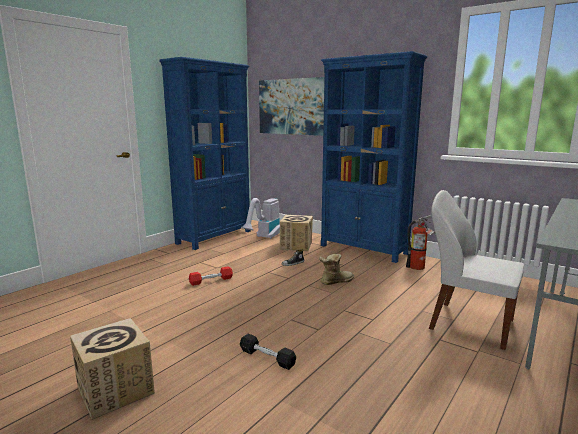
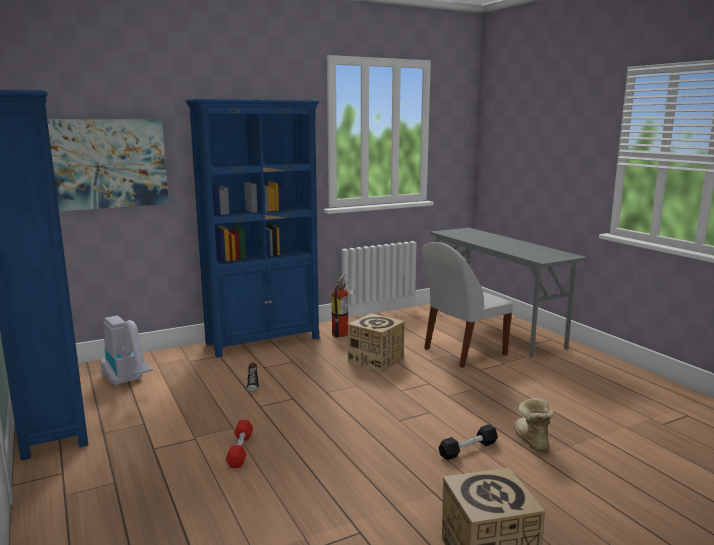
camera: 65 degrees left, 0 degrees up
cardboard box [280,215,313,251] -> cardboard box moved to [348,313,405,372]
boot [319,254,354,285] -> boot moved to [514,398,554,451]

